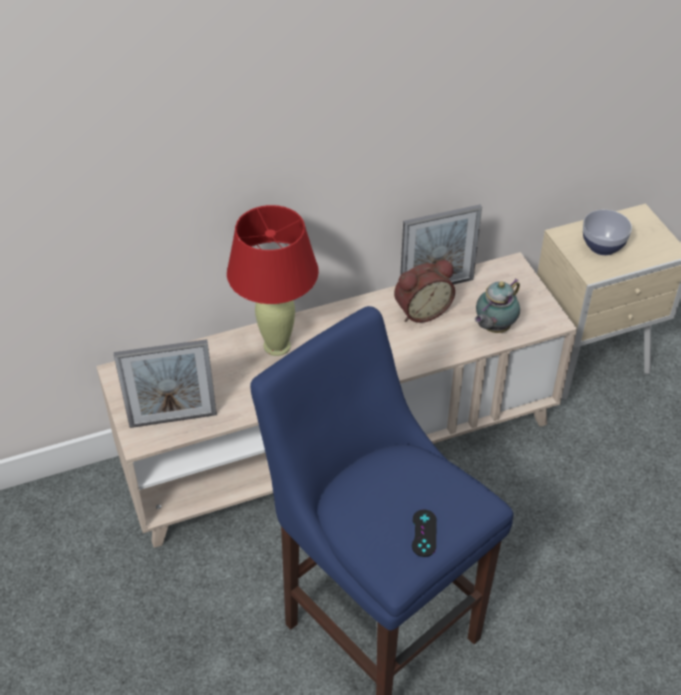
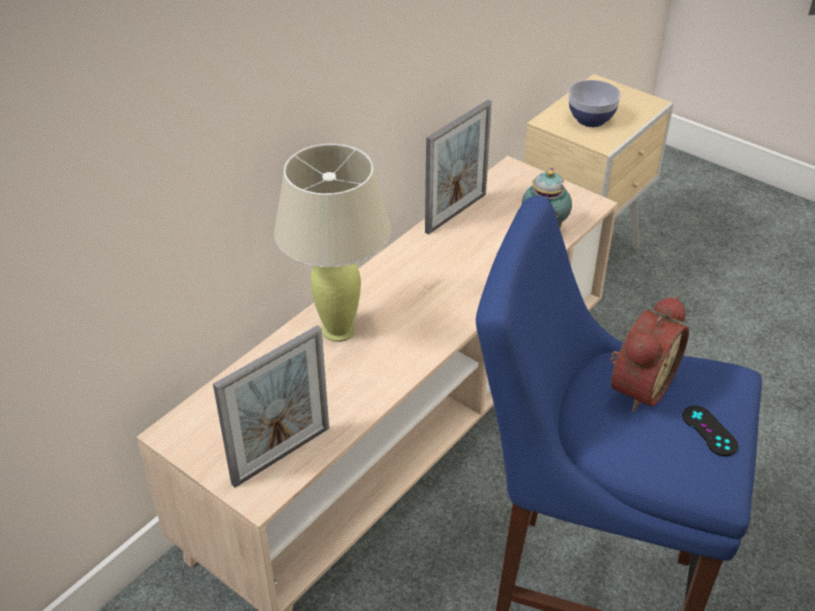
camera: 30 degrees left, 5 degrees down
red table lamp [227,205,319,356] -> beige table lamp [274,144,391,342]
alarm clock [394,260,455,323] -> alarm clock moved to [611,296,689,412]

